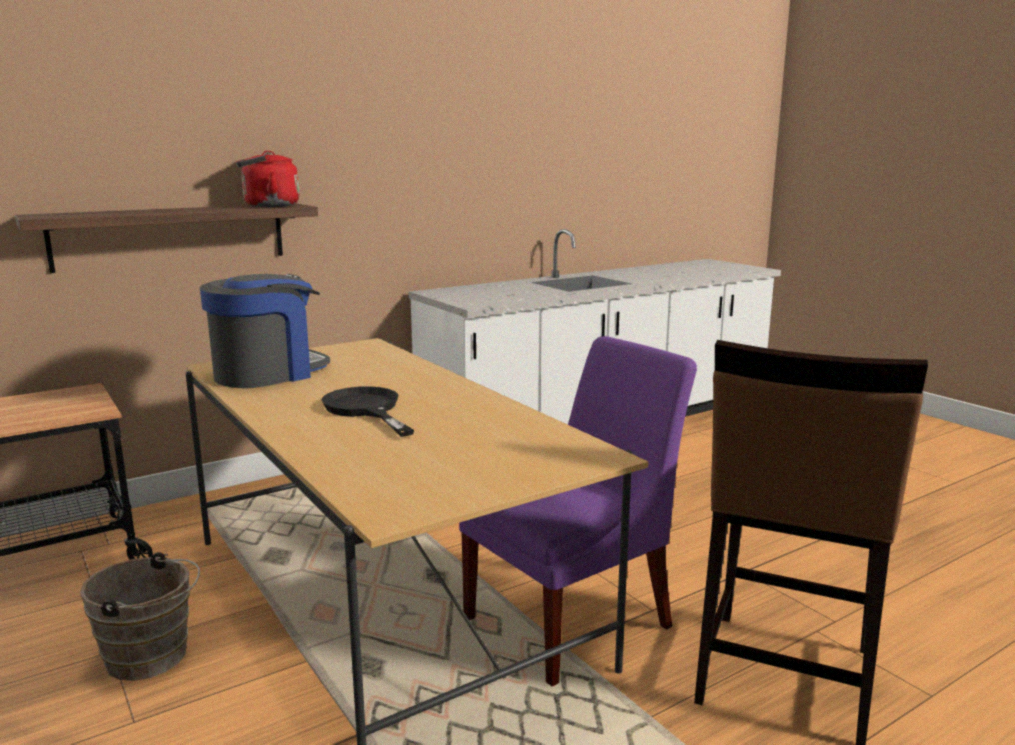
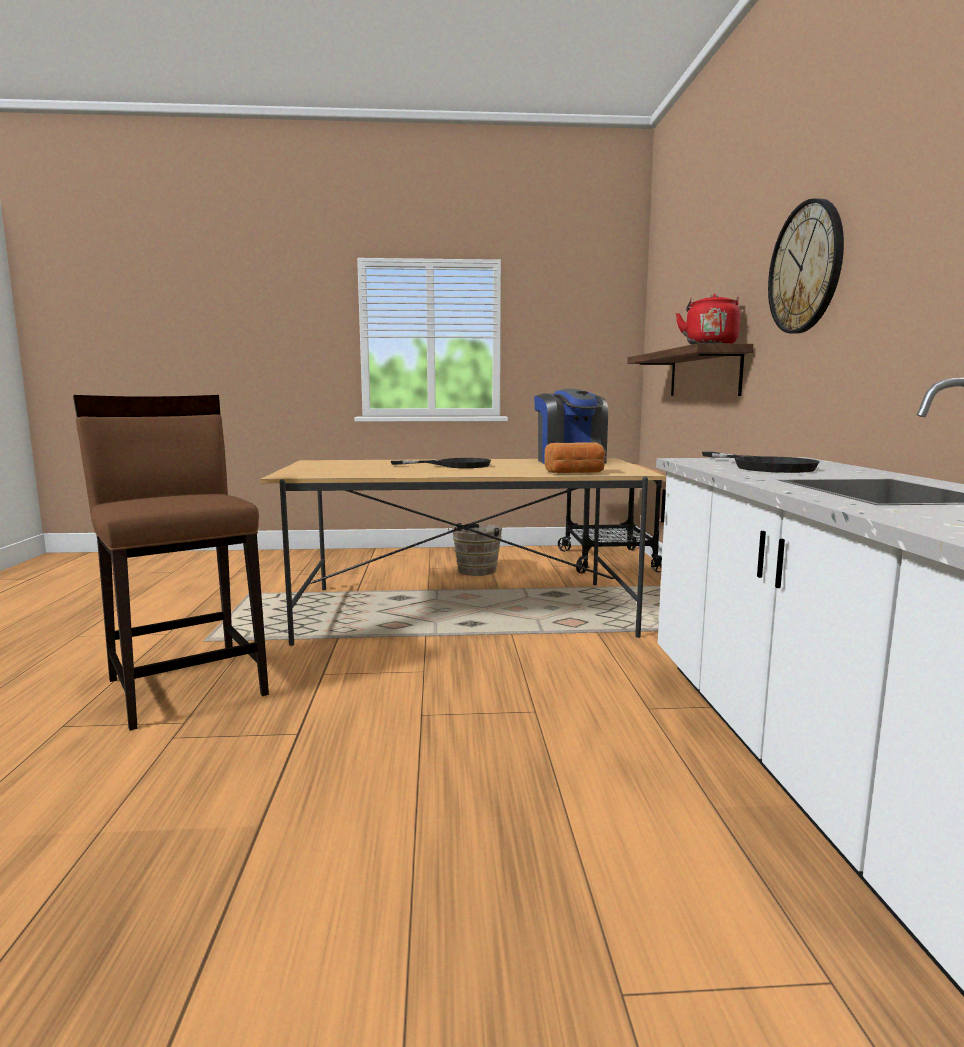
camera: 120 degrees right, 5 degrees down
purple chair [459,336,697,687] -> none
none -> bread [544,442,605,473]
none -> black frying pan [702,452,820,473]
none -> wall clock [768,198,844,333]

